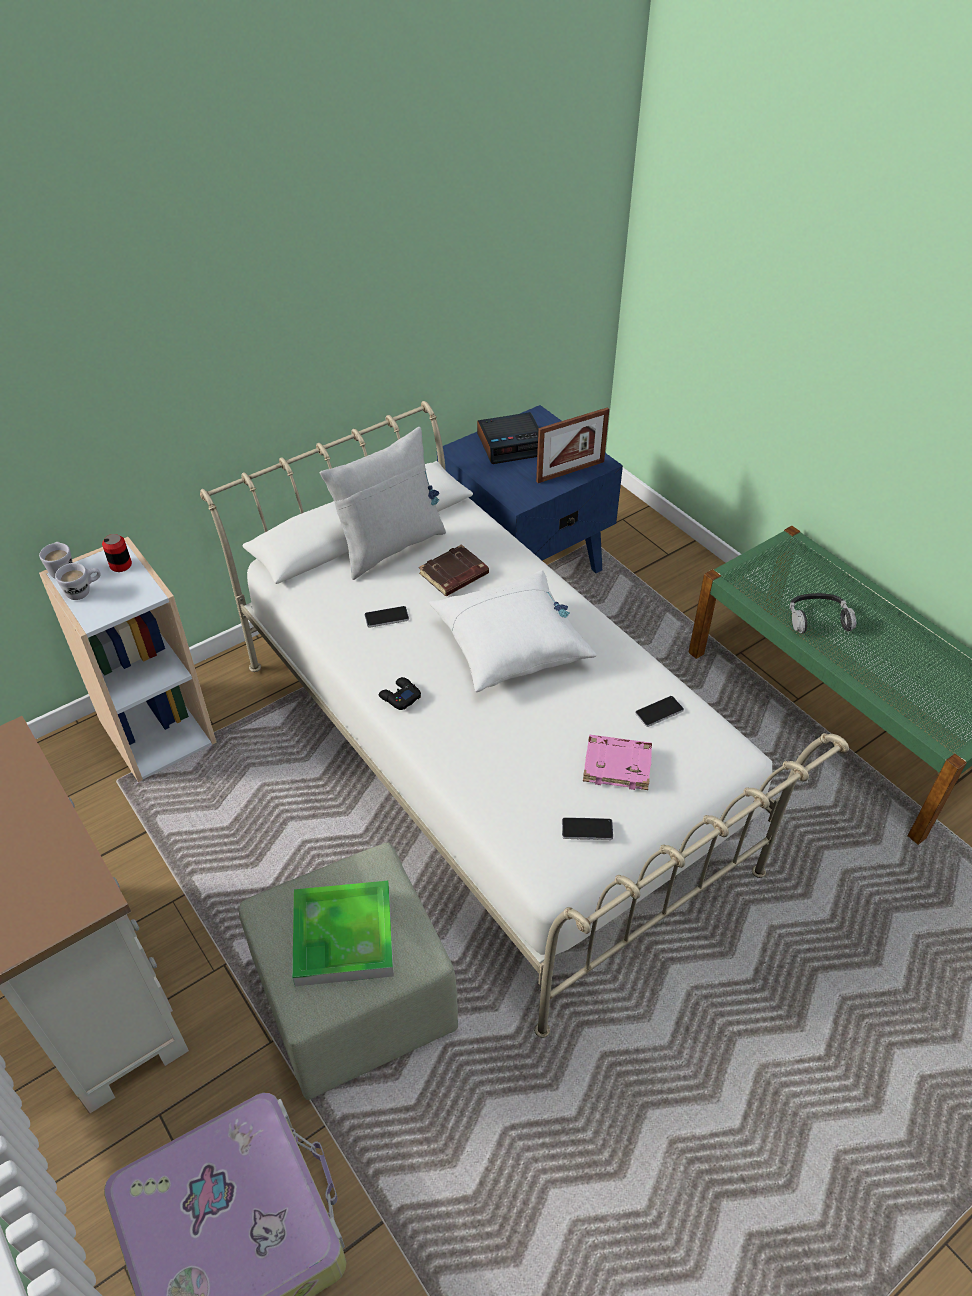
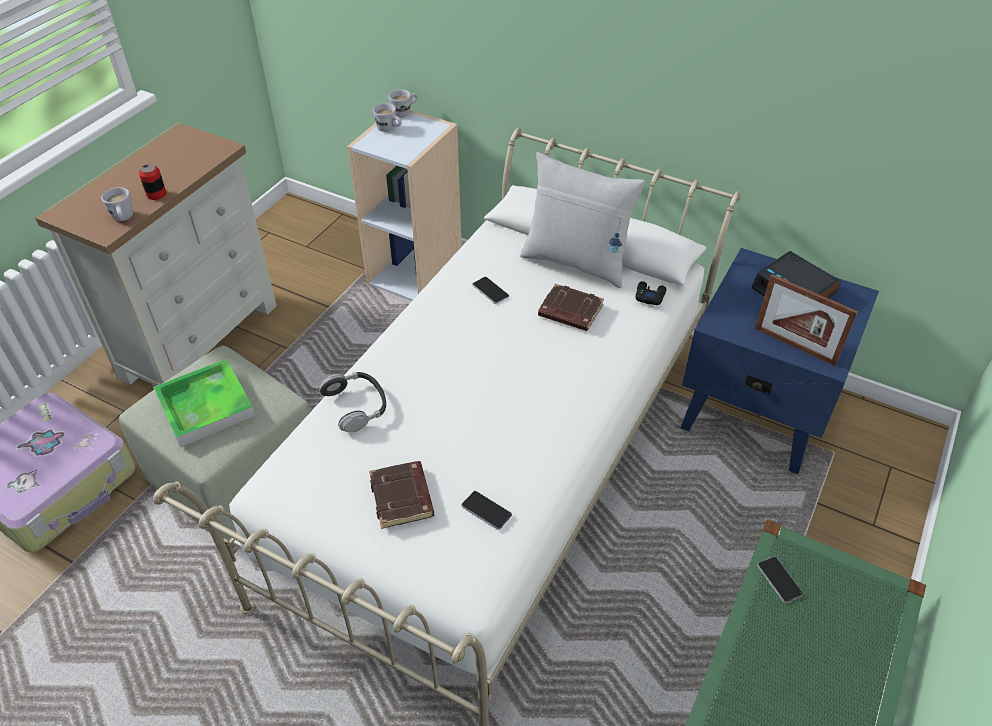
camera: 65 degrees right, 0 degrees up
can [102,534,132,572] -> can moved to [139,164,166,200]
black game controller [379,677,421,710] -> black game controller moved to [636,281,666,305]
white pillow [429,570,597,692] -> none
phone [562,817,613,840] -> phone moved to [757,557,803,603]
pink book [583,735,652,790] -> brown book [369,461,434,529]
headphones [790,593,856,633] -> headphones moved to [319,372,387,432]
none -> white mug [101,187,133,221]

